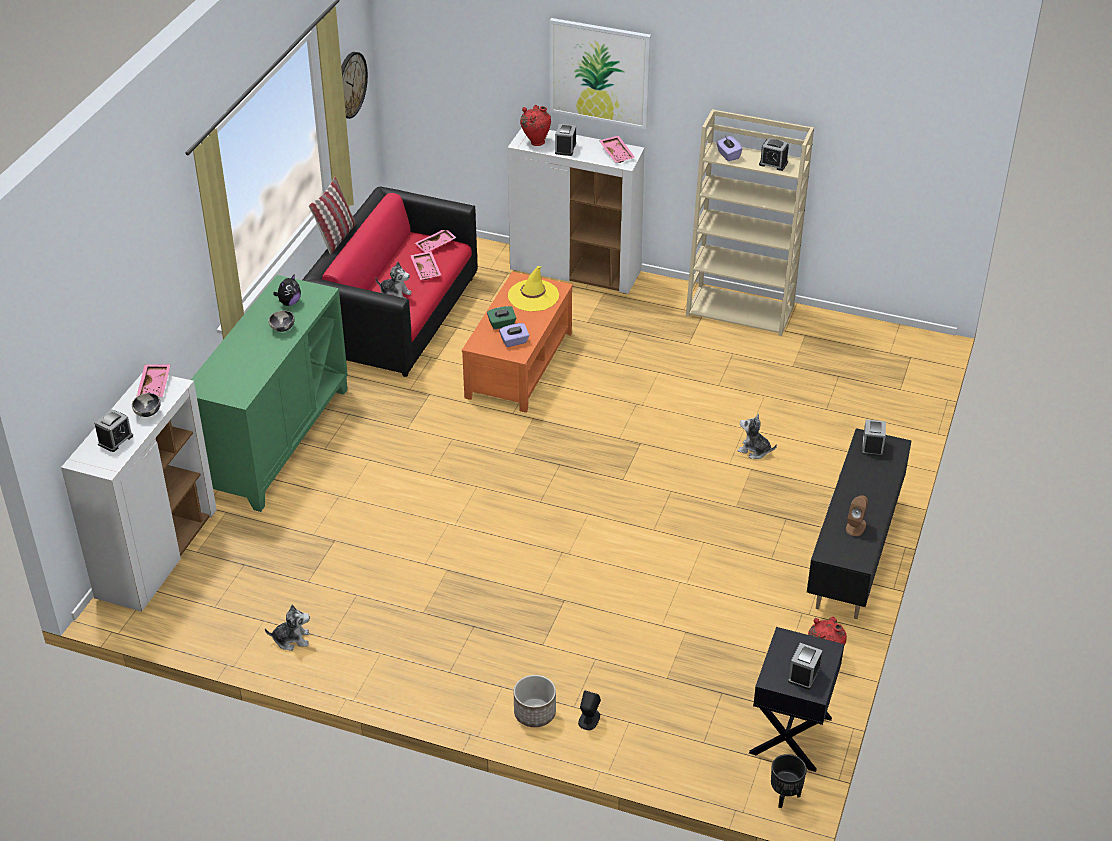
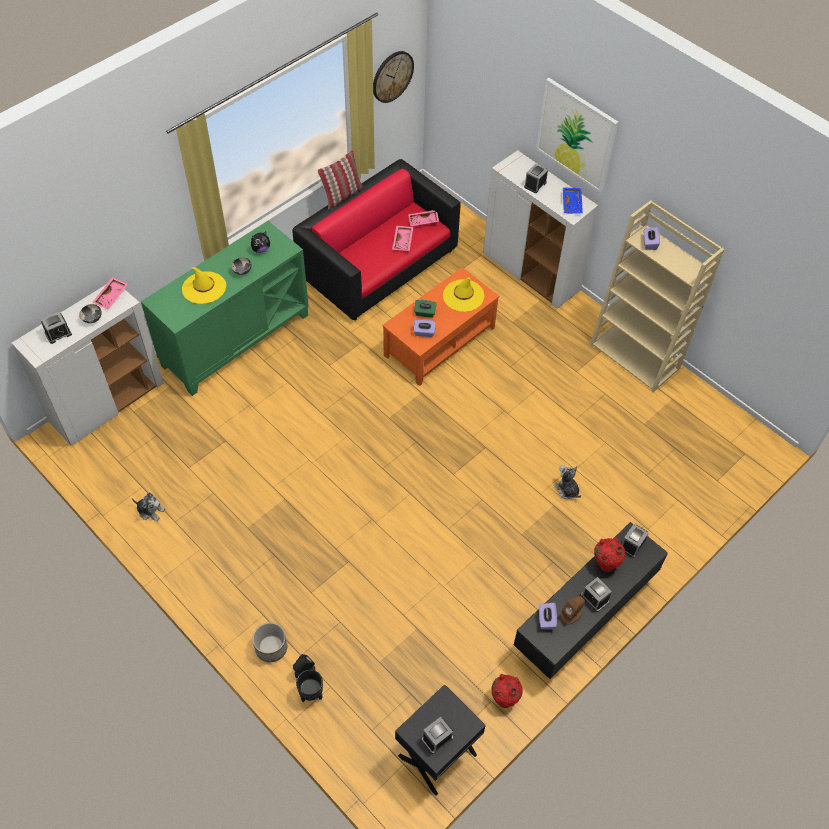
camera: 25 degrees right, 15 degrees up
plush toy [375,261,412,299] -> none
red vase [520,105,551,146] -> red vase moved to [594,537,626,572]
pink tray [599,135,635,163] -> blue tray [563,188,583,214]
alarm clock [759,138,789,171] -> alarm clock moved to [581,577,612,612]
black planter [771,754,807,809] -> black planter moved to [296,670,323,702]
none -> yellow hat [182,267,226,304]
none -> purple tissue box [539,603,557,630]

